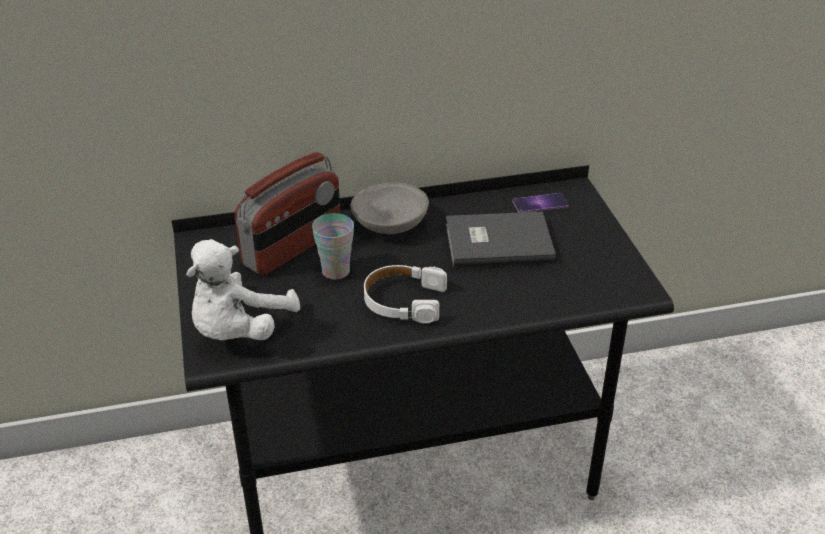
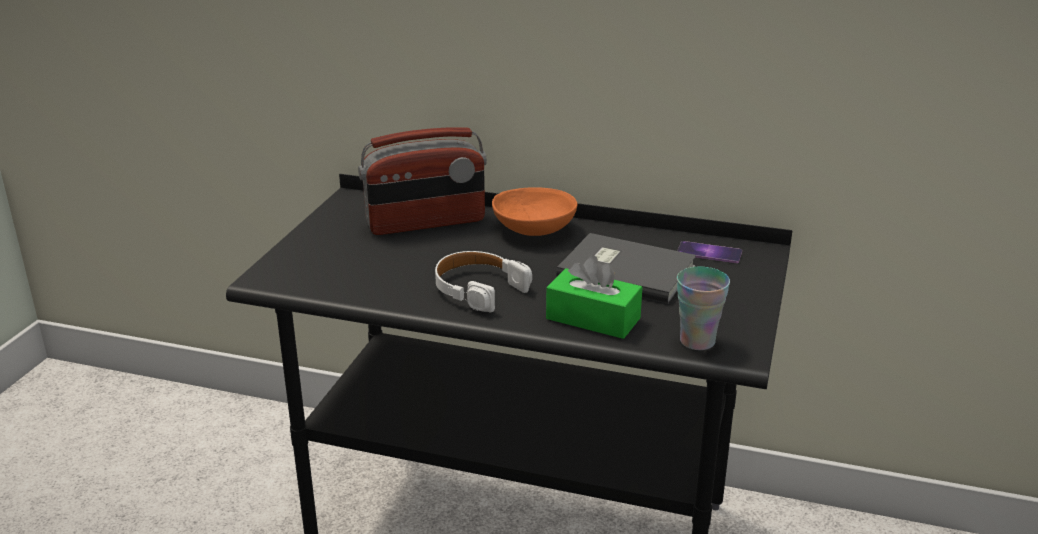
camera: 30 degrees right, 10 degrees down
white plush toy [186,239,300,340] -> none
cup [312,213,354,280] -> cup moved to [677,267,730,350]
grey bowl [350,182,429,234] -> orange bowl [492,187,577,236]
none -> green tissue box [546,255,642,339]

